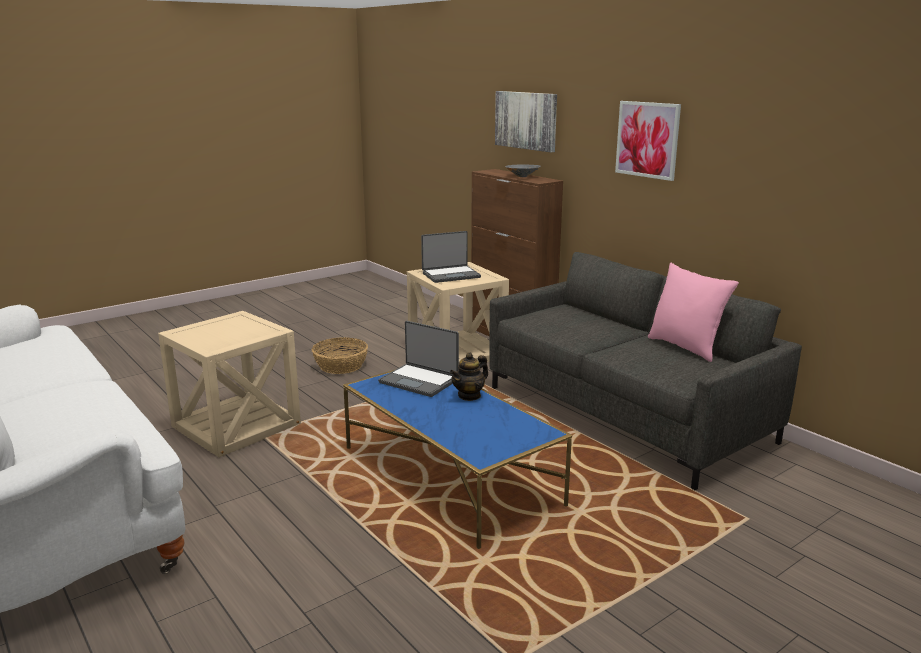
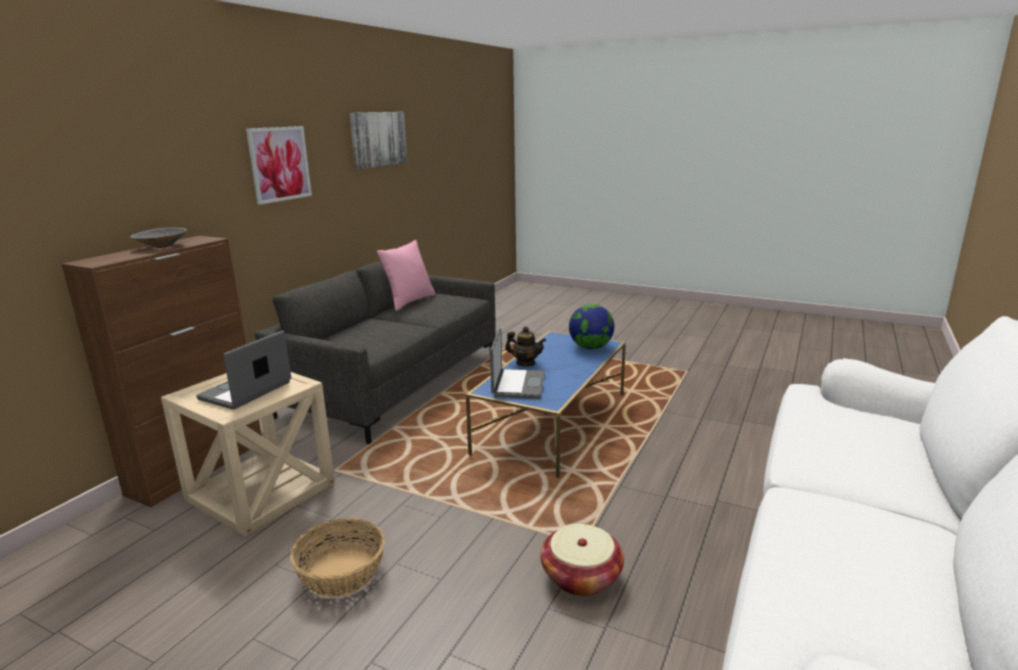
camera: 115 degrees left, 0 degrees up
beige side table [158,311,301,457] -> basket [540,524,624,596]
laptop [421,231,481,283] -> laptop turned 105 degrees counterclockwise [196,331,291,410]
picture [495,91,557,152] -> picture moved to [350,112,407,169]
none -> globe [569,304,614,349]

